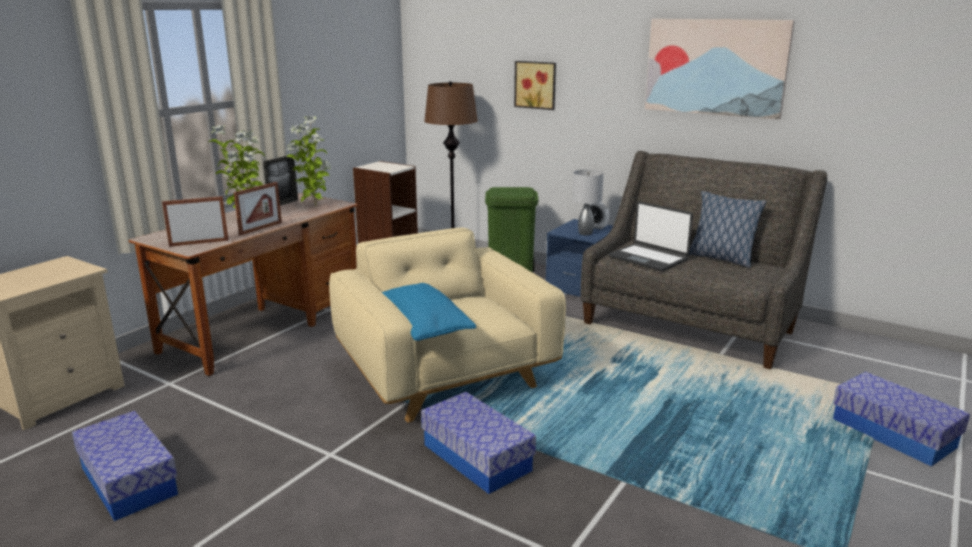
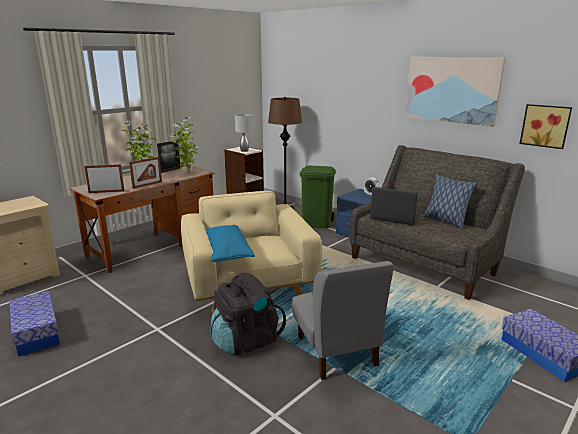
camera: 10 degrees right, 0 degrees up
storage box [421,392,536,494] -> black backpack [210,273,286,355]
picture [514,61,556,110] -> picture moved to [519,104,572,149]
grey table lamp [572,170,604,235] -> grey table lamp moved to [235,114,252,152]
laptop [608,201,693,271] -> laptop turned 150 degrees clockwise [370,187,420,225]
none -> grey chair [292,261,394,380]

